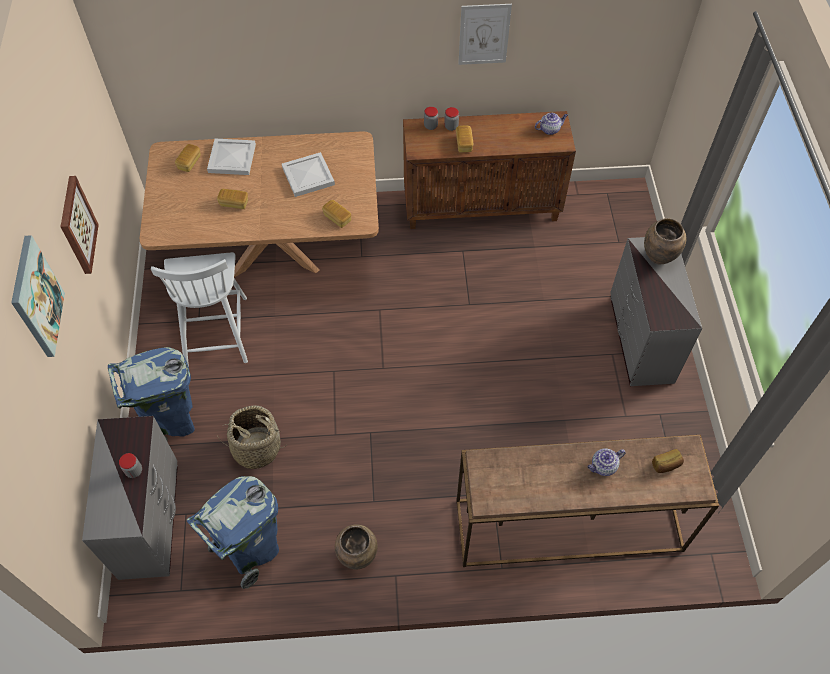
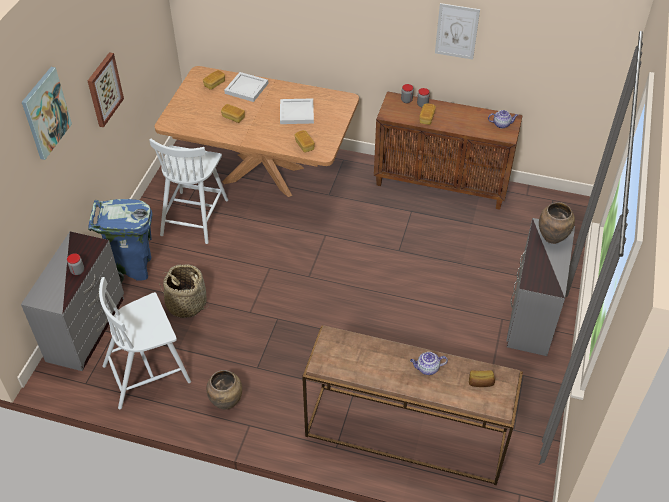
camera: 20 degrees right, 10 degrees down
blue trash can [186,476,279,589] -> white chair [99,277,191,409]

